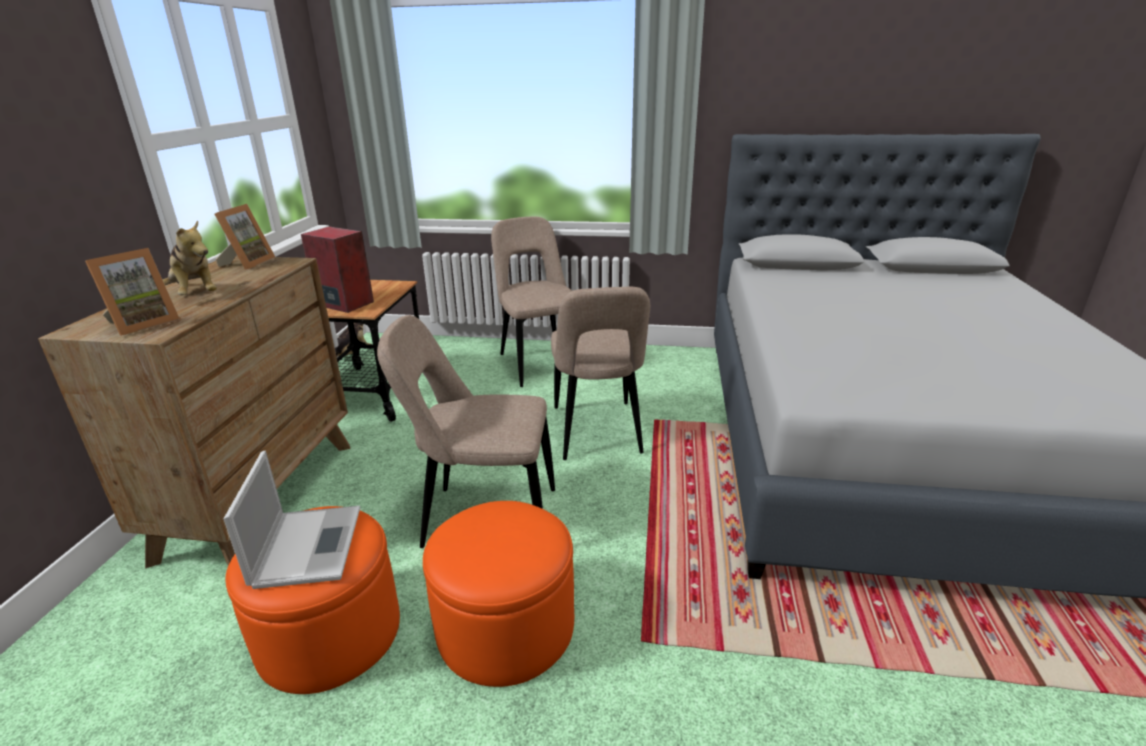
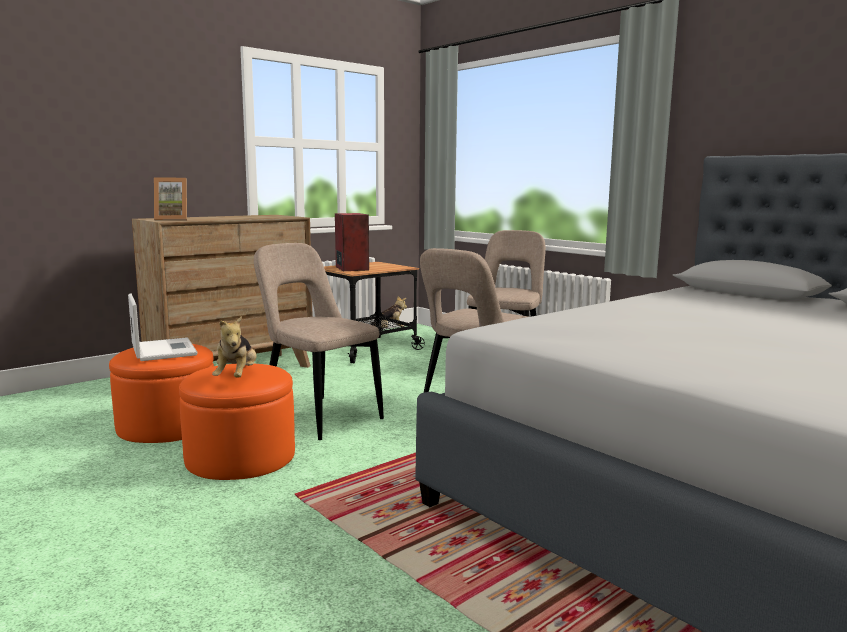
camera: 40 degrees right, 15 degrees down
plush toy [162,220,217,295] -> plush toy moved to [212,316,256,378]
picture frame [214,204,276,270] -> none
laptop [224,451,360,589] -> laptop turned 60 degrees counterclockwise [128,293,198,361]

